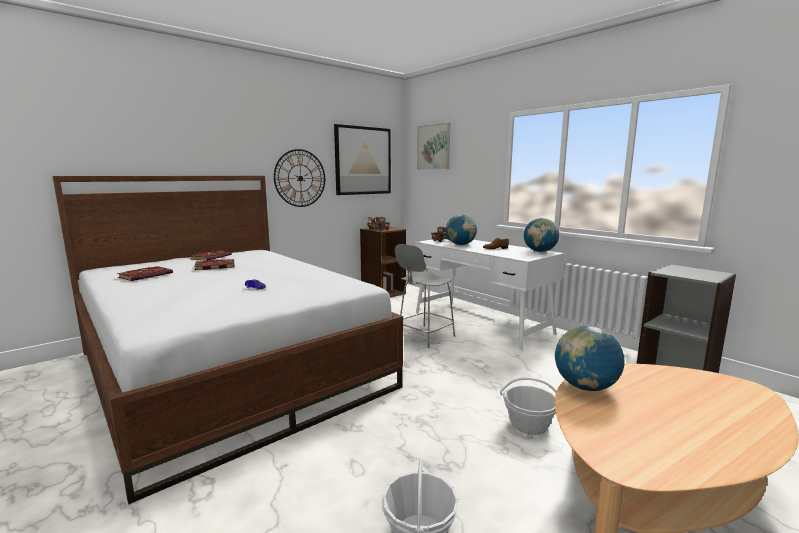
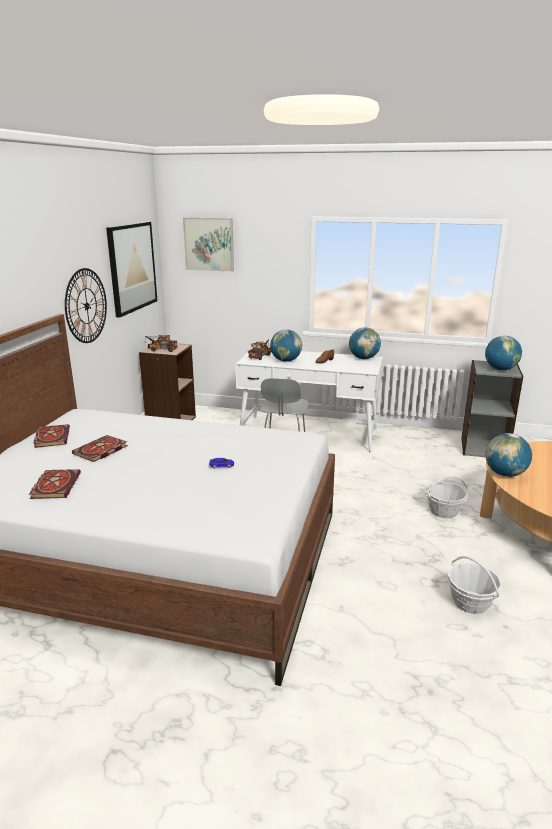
camera: 35 degrees left, 10 degrees up
none -> globe [485,336,522,370]

